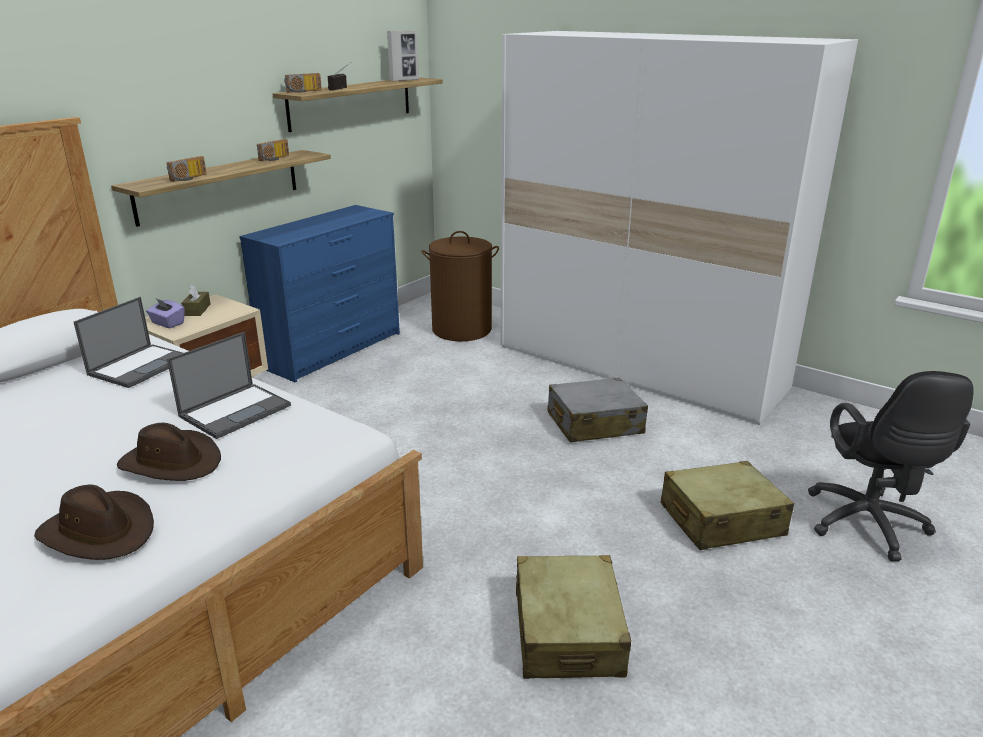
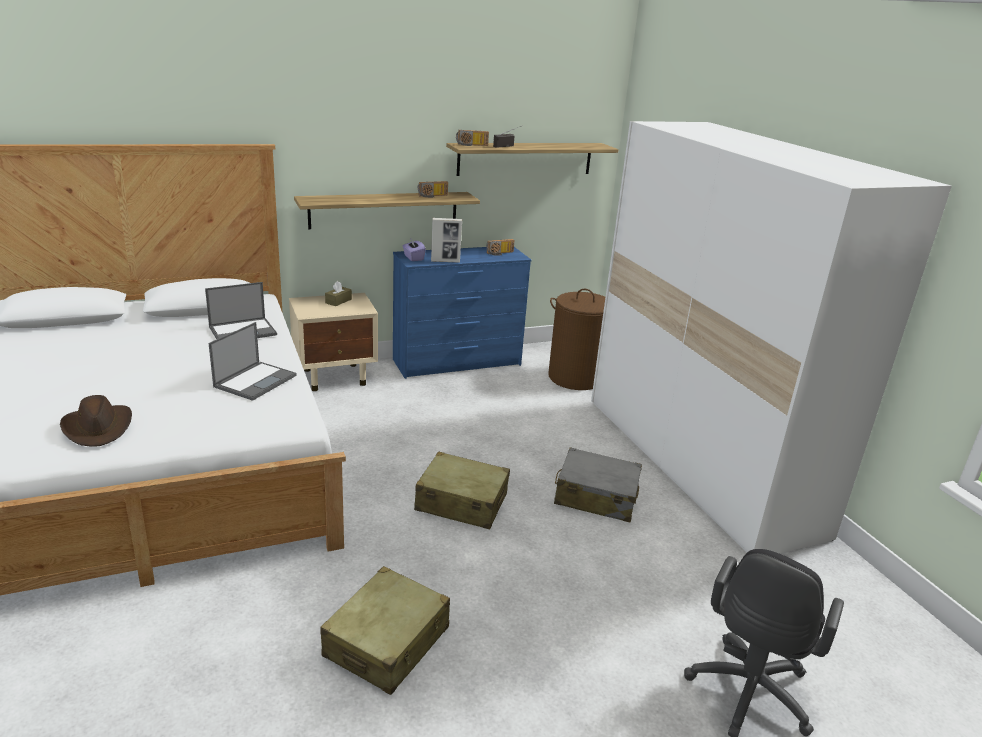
camera: 30 degrees right, 0 degrees up
brown hat [117,423,221,481] -> none
purple tissue box [146,298,185,328] -> purple tissue box moved to [402,238,426,261]
radio [167,156,207,182] -> radio moved to [486,239,514,256]
laptop [167,332,291,439] -> laptop turned 45 degrees counterclockwise [209,322,297,401]
picture frame [387,30,419,82] -> picture frame moved to [431,218,462,263]
beige suitcase [660,461,794,550] -> beige suitcase moved to [414,452,510,529]

